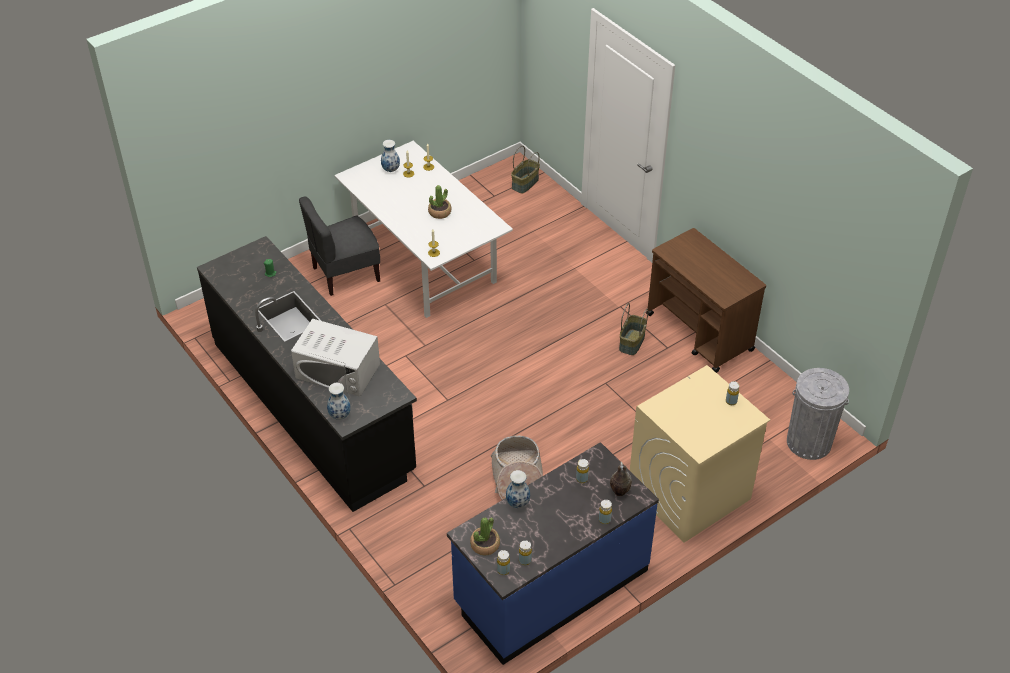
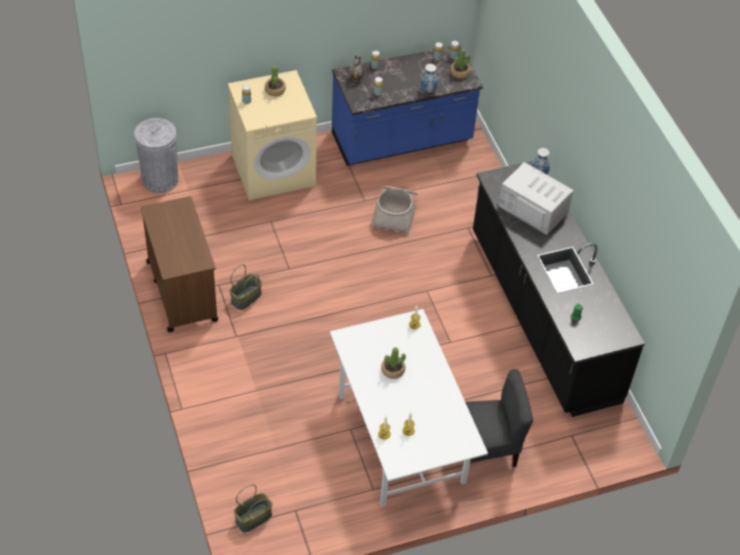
camera: 165 degrees left, 5 degrees up
vase [381,140,400,172] -> none
none -> potted plant [265,66,286,96]

